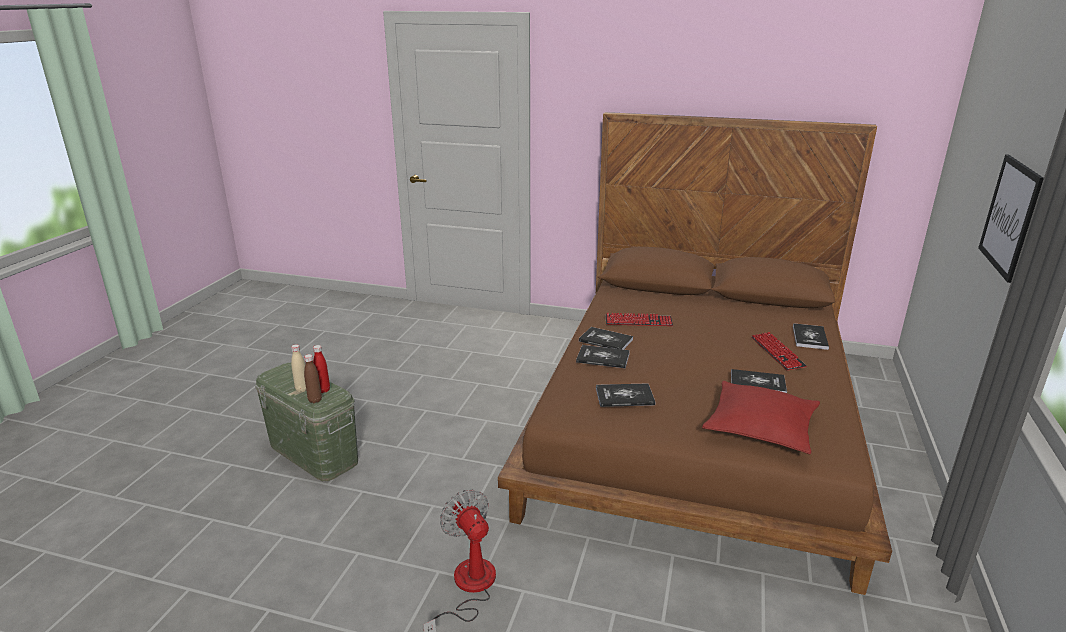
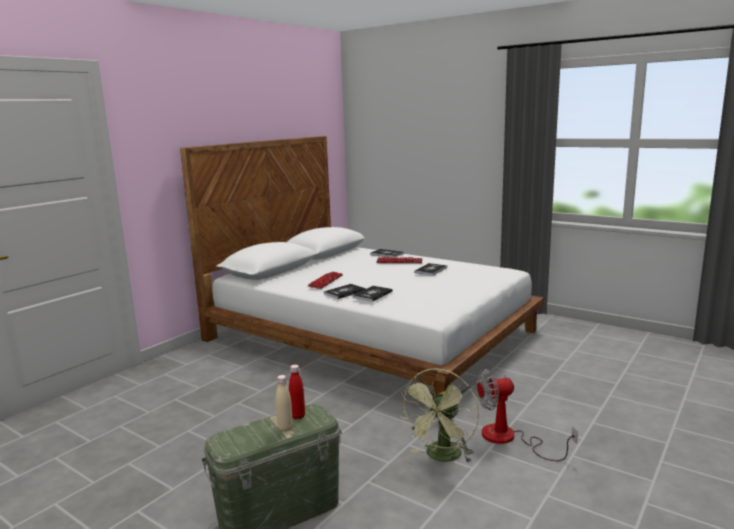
camera: 70 degrees left, 10 degrees down
brown bottle [304,354,322,403] -> none
brown bed [498,112,892,595] -> white bed [180,136,544,396]
book [596,383,655,407] -> none
red pillow [702,381,820,455] -> none
picture [978,154,1044,283] -> none
none -> green fan [400,368,479,463]

